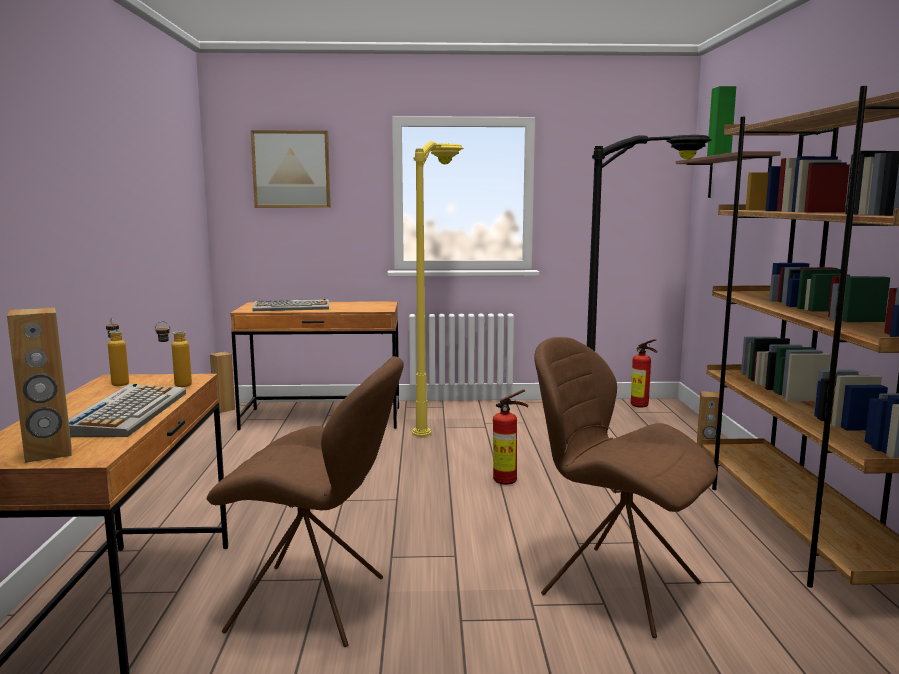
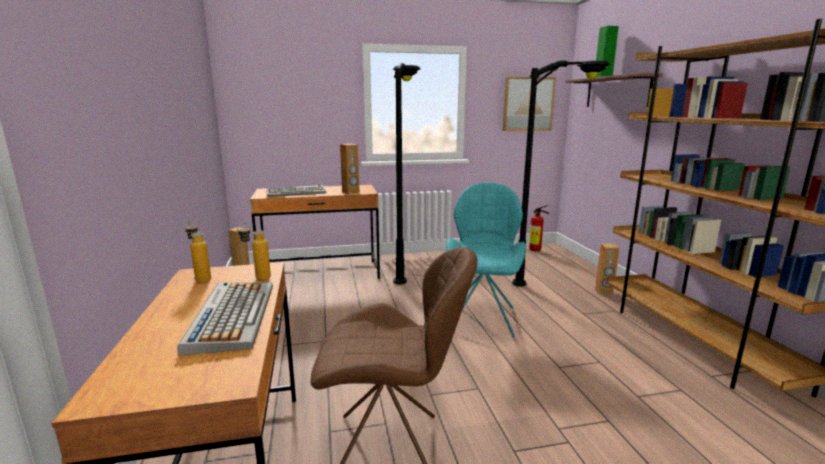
camera: 10 degrees left, 5 degrees up
brown speaker [7,307,72,463] -> brown speaker moved to [340,144,360,194]
picture [251,130,331,208] -> picture moved to [503,77,556,131]
yellow floor lamp [412,141,464,437] -> black floor lamp [393,63,420,285]
fire extinguisher [493,389,528,485] -> turquoise chair [446,182,526,338]
brown chair [534,337,718,638] -> none

